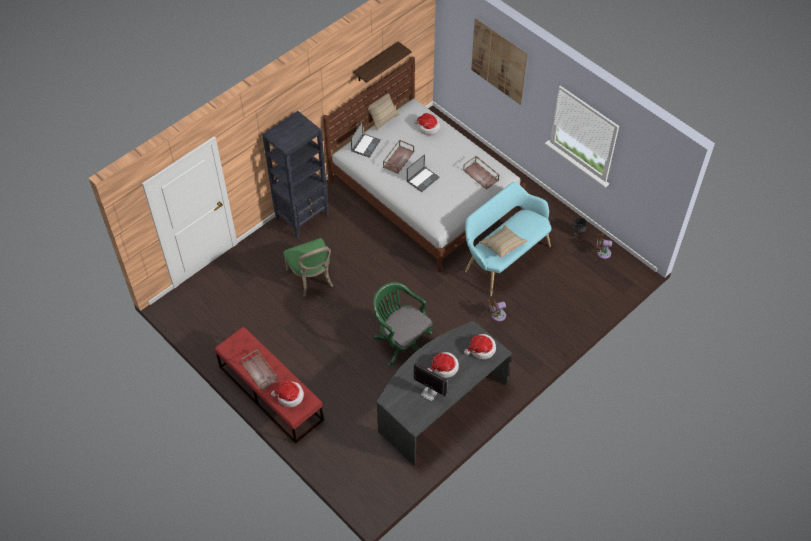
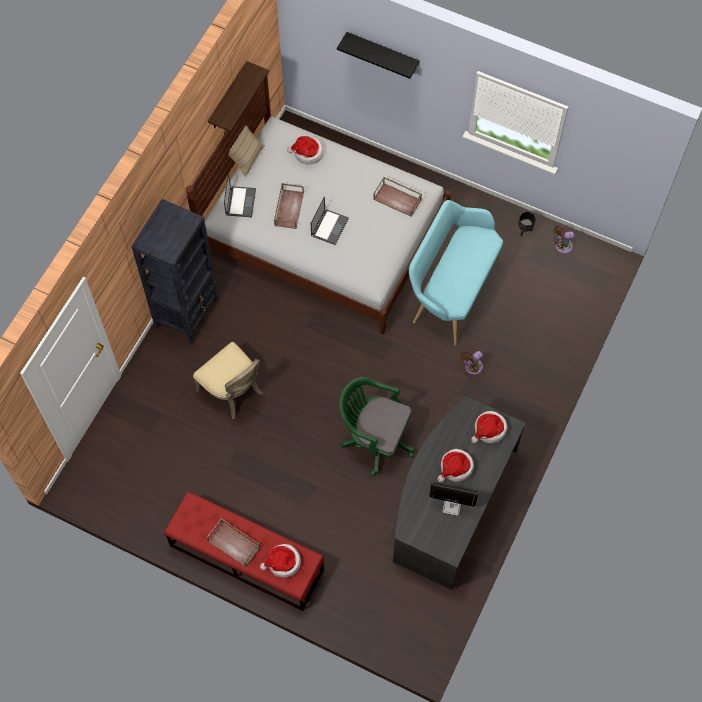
camera: 20 degrees left, 10 degrees up
green chair [283,238,333,297] -> beige chair [193,342,263,419]
picture [471,18,527,105] -> black shelf [337,32,420,79]
beige pillow [479,225,528,258] -> none

